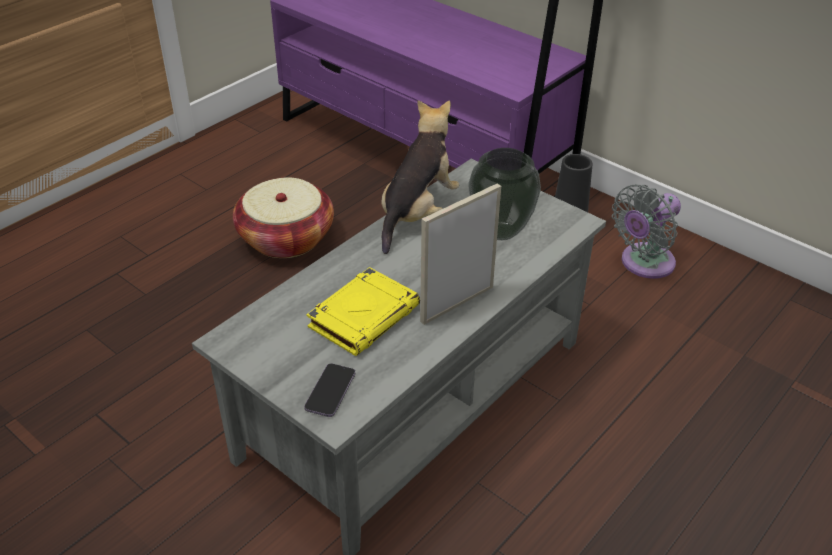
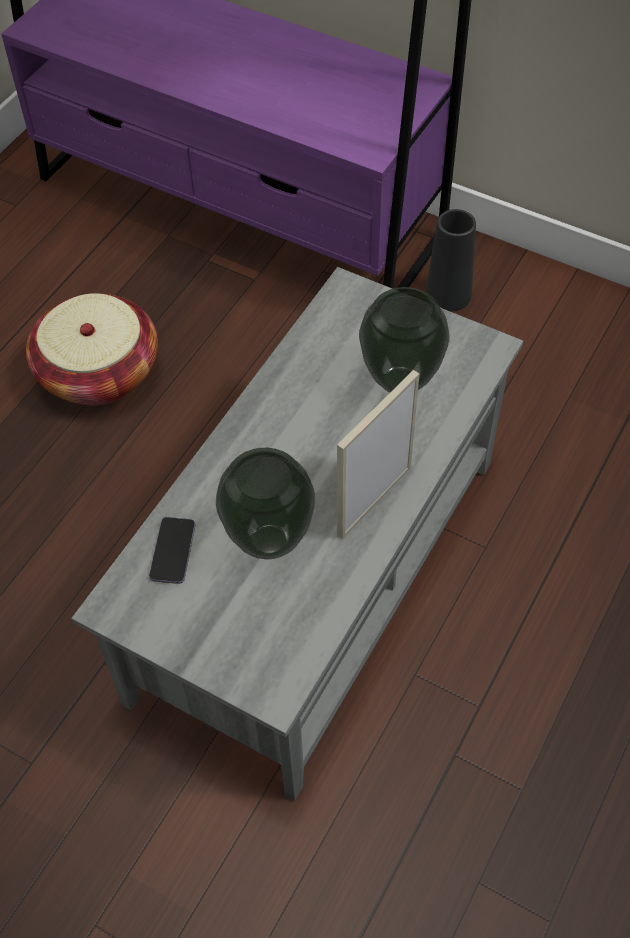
camera: 10 degrees left, 15 degrees up
phone [304,363,355,417] -> phone moved to [149,517,195,584]
yellow book [306,267,420,356] -> vase [216,448,315,559]
plush toy [381,100,459,254] -> none
grey fan [612,184,681,279] -> none

